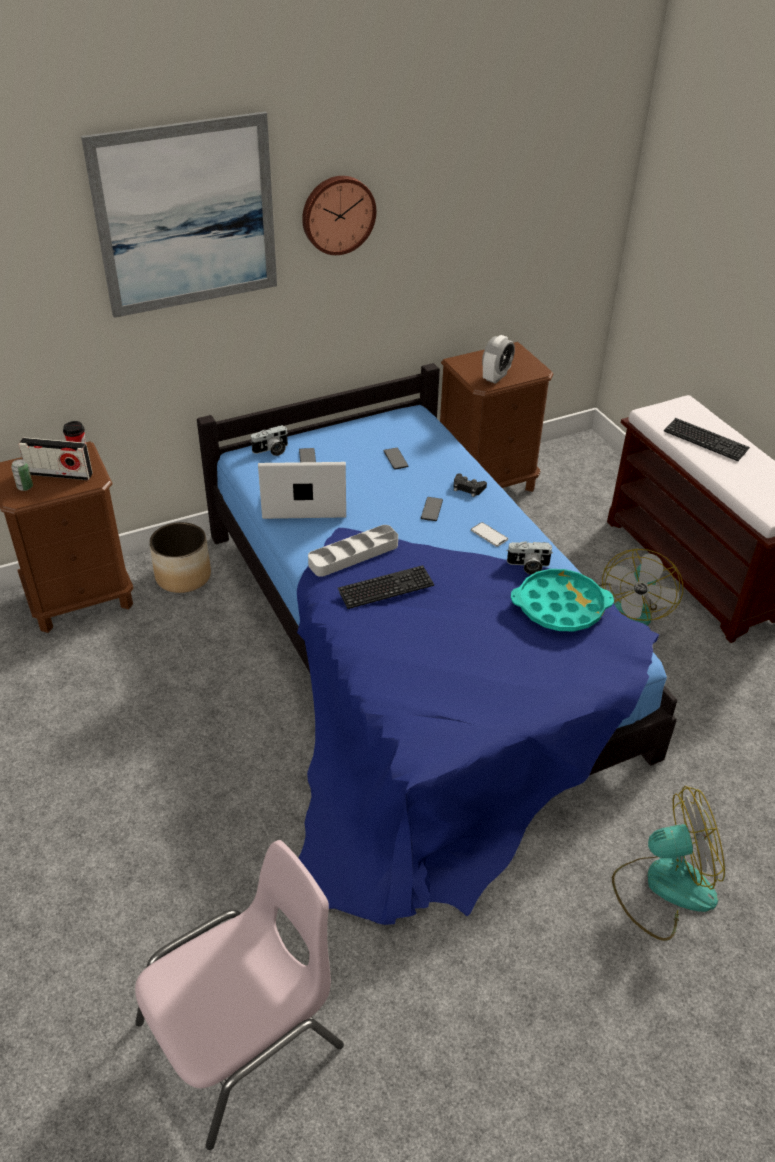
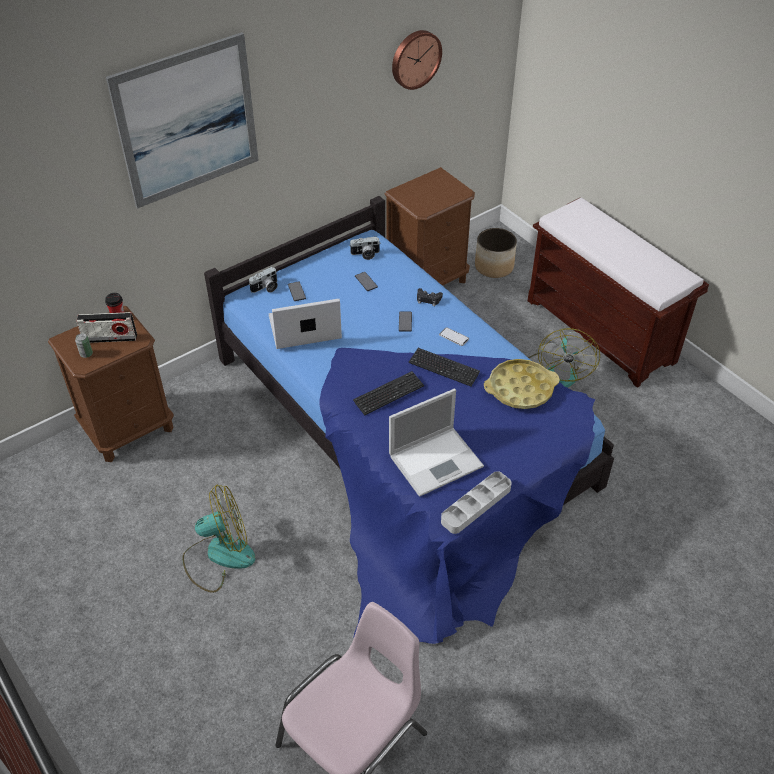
camera: 10 degrees left, 5 degrees up
planter [149,522,211,593] -> planter moved to [475,228,517,278]
wall clock [302,176,376,255] -> wall clock moved to [392,30,442,90]
grey tray [308,525,398,577] -> grey tray moved to [441,471,512,534]
alarm clock [482,335,515,384] -> none
camera [506,541,553,575] -> camera moved to [349,237,380,260]
turquoise tray [511,569,614,631] -> yellow tray [484,359,560,409]
fan [612,786,725,941] -> fan moved to [182,485,255,593]
keyboard [664,418,750,461] -> keyboard moved to [409,348,480,386]
none -> laptop [389,389,484,497]

